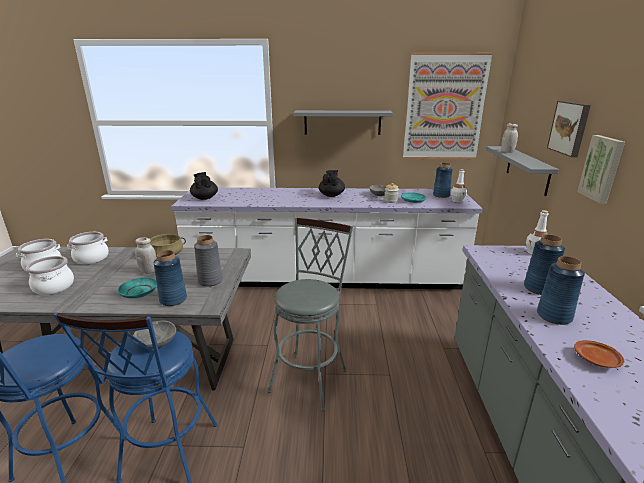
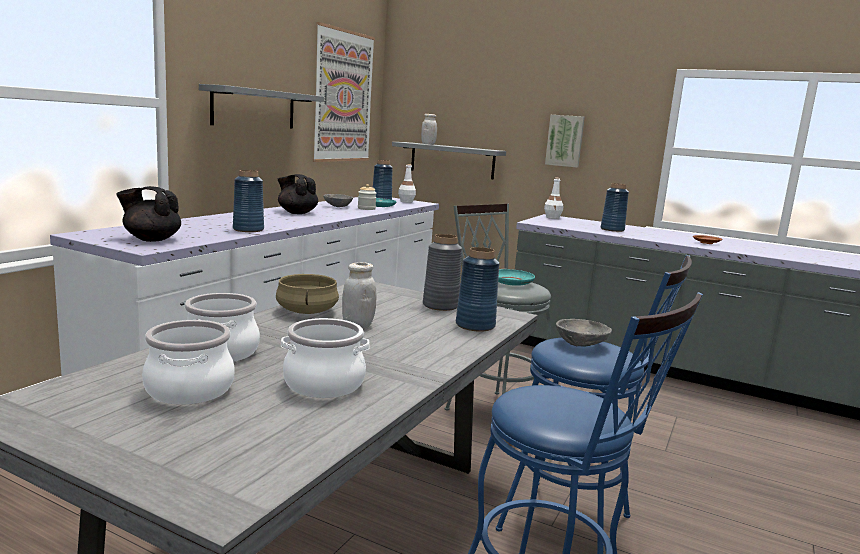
camera: 65 degrees left, 10 degrees down
turquoise plate [118,277,157,298] -> turquoise plate moved to [498,269,535,286]
blue vase [537,256,585,325] -> blue vase moved to [233,170,264,232]
picture [547,101,591,157] -> none

